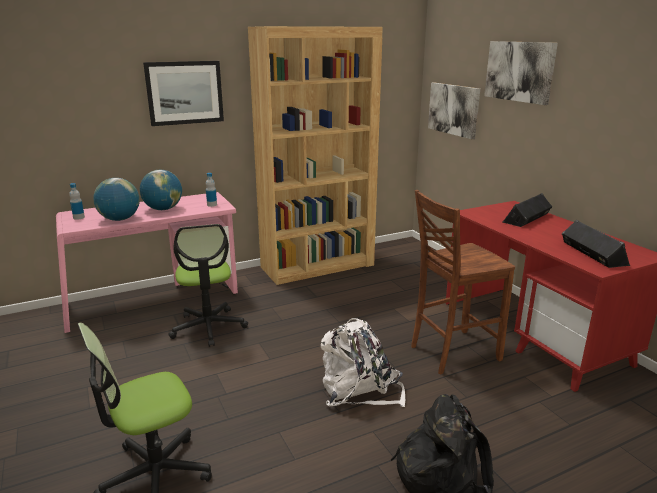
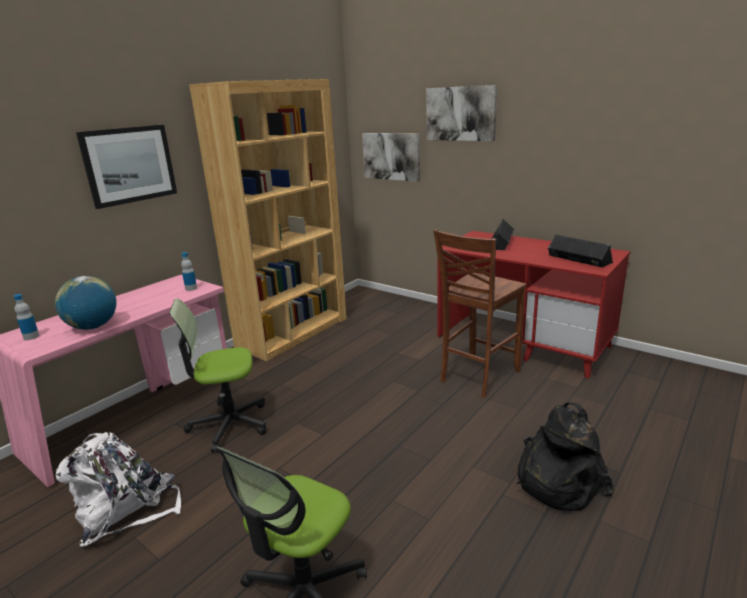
camera: 25 degrees left, 0 degrees up
globe [140,170,182,210] -> none
office chair [169,224,248,347] -> office chair turned 120 degrees clockwise [169,298,266,452]
white backpack [321,318,405,407] -> white backpack moved to [56,432,181,546]

